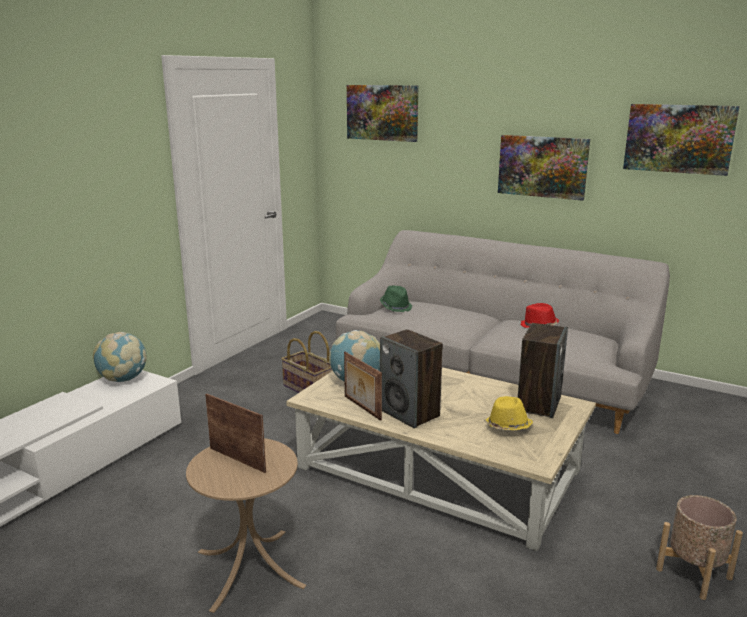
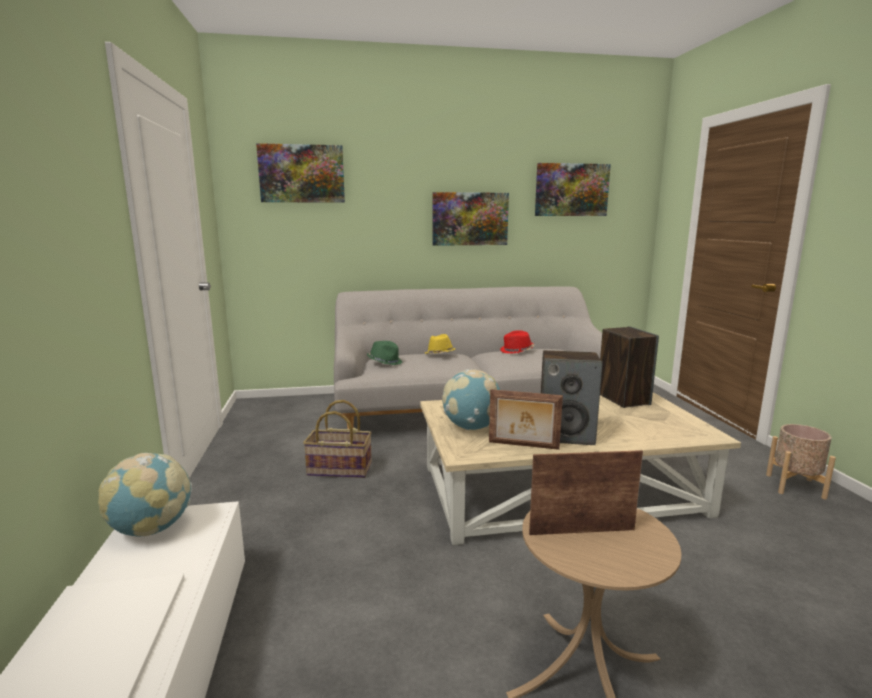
camera: 40 degrees left, 5 degrees down
yellow hat [484,396,533,430] -> yellow hat moved to [425,334,456,354]

